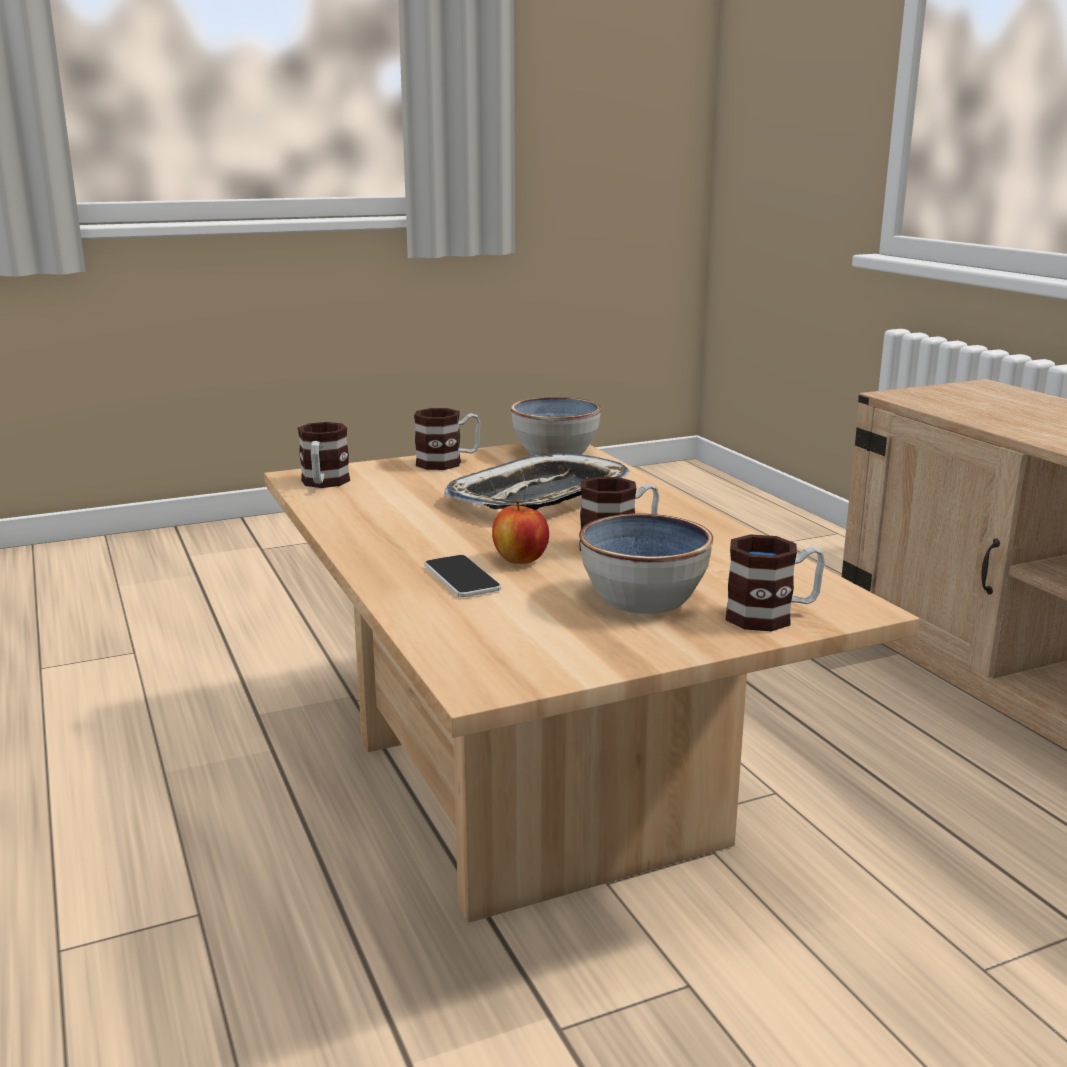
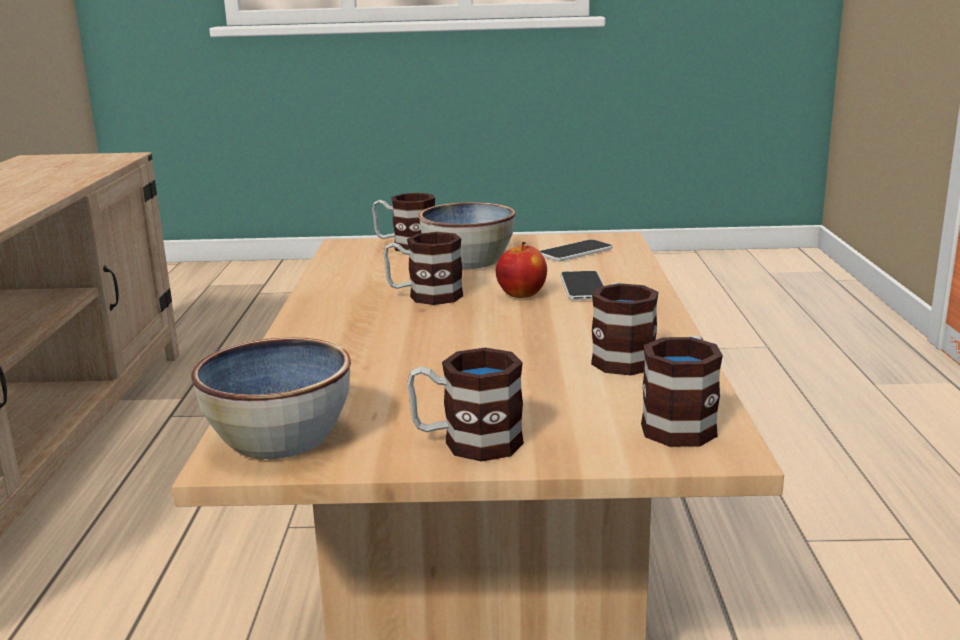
camera: 155 degrees left, 0 degrees up
tray [444,453,629,510] -> none
none -> phone [540,239,612,261]
none -> mug [591,283,659,376]

